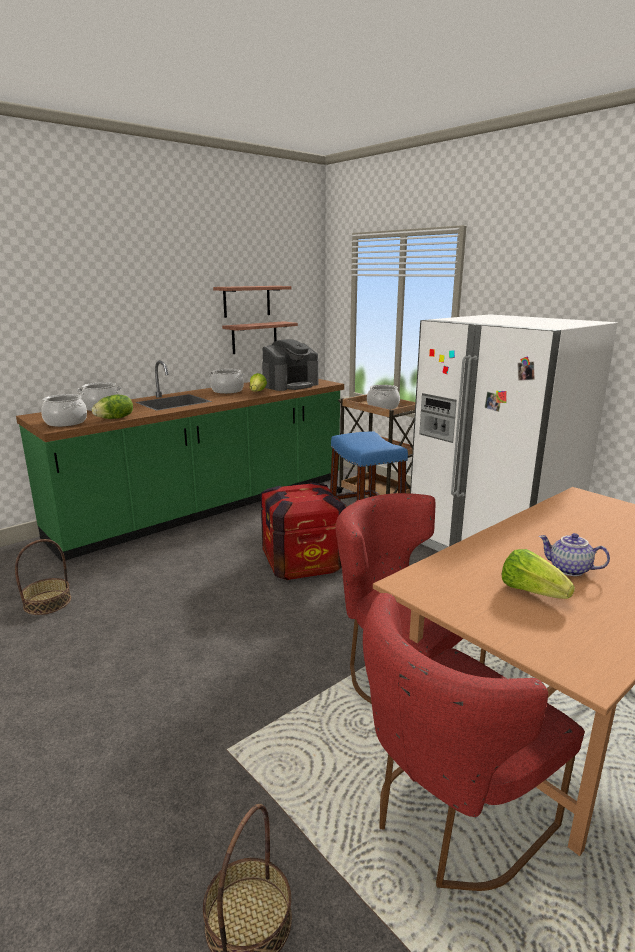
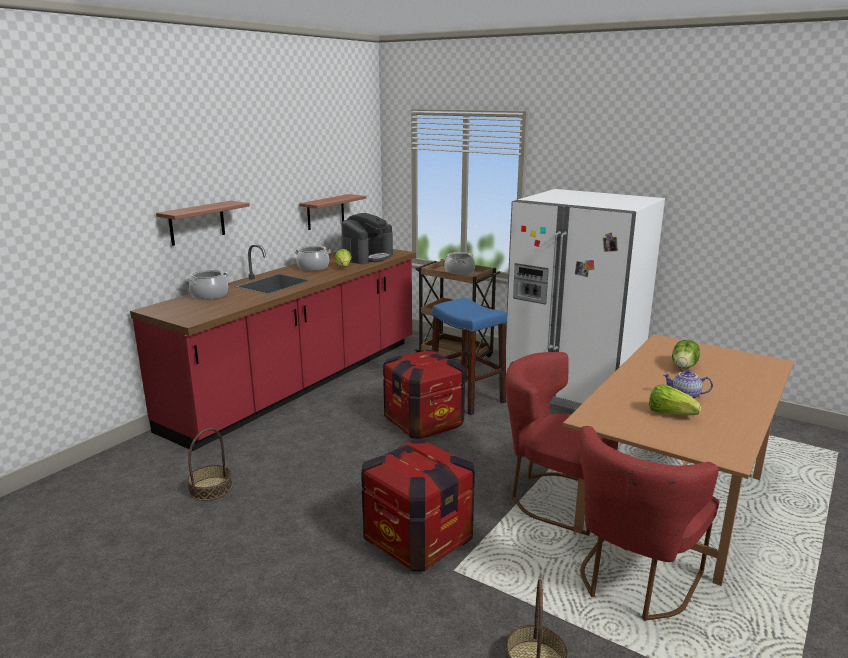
camera: 15 degrees left, 0 degrees up
green counter [16,361,344,562] -> red counter [130,244,416,451]
cooking pot [41,394,87,427] -> none
lettuce [92,395,133,419] -> lettuce moved to [672,340,700,369]
shelf [213,286,292,318] -> shelf moved to [156,201,250,246]
none -> crate [361,439,475,571]

